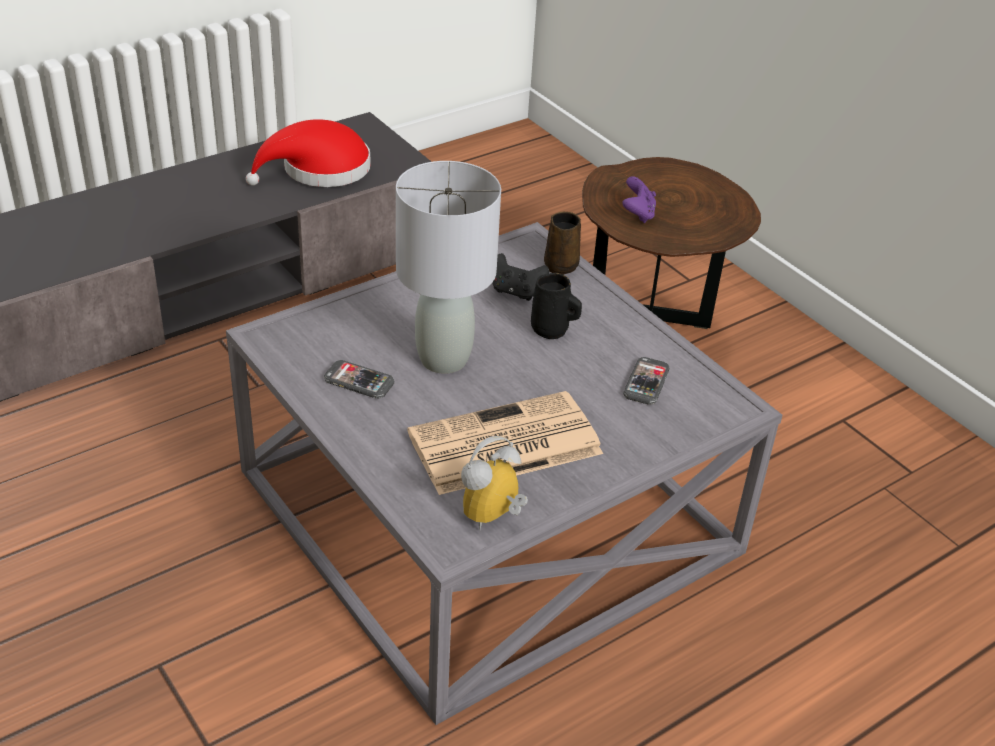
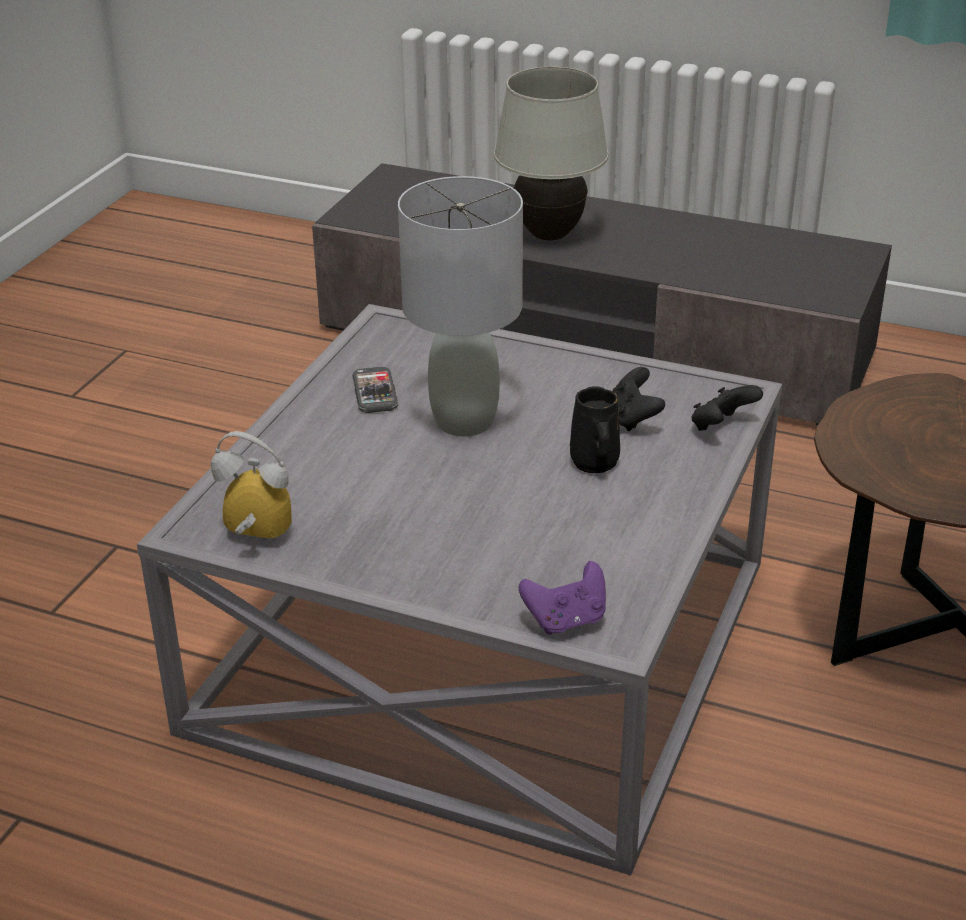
camera: 60 degrees right, 5 degrees down
red hat [246,119,371,187] -> none
newspaper [407,391,603,495] -> none
brown mug [544,212,581,275] -> black game controller [692,385,763,431]
purple game controller [622,176,656,223] -> purple game controller moved to [519,561,606,635]
phone [623,357,670,405] -> none
none -> white table lamp [494,67,609,240]

